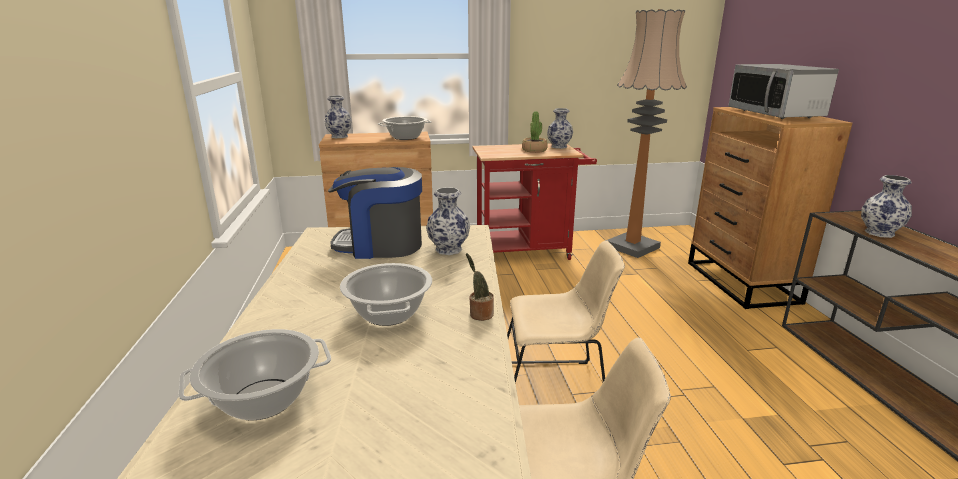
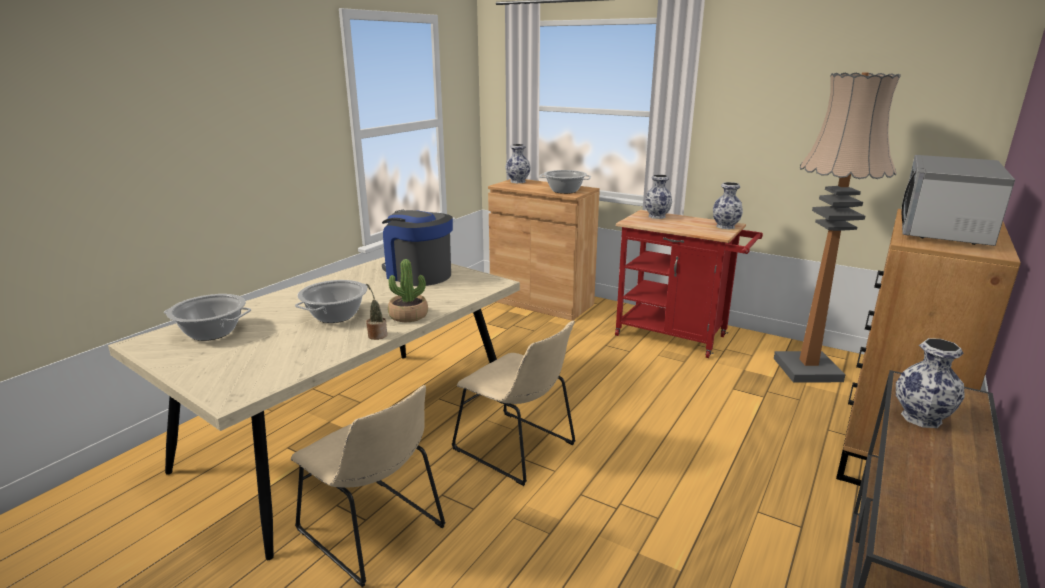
camera: 40 degrees right, 0 degrees up
vase [426,187,470,255] -> vase moved to [645,174,672,219]
potted plant [522,111,548,153] -> potted plant moved to [388,259,428,322]

